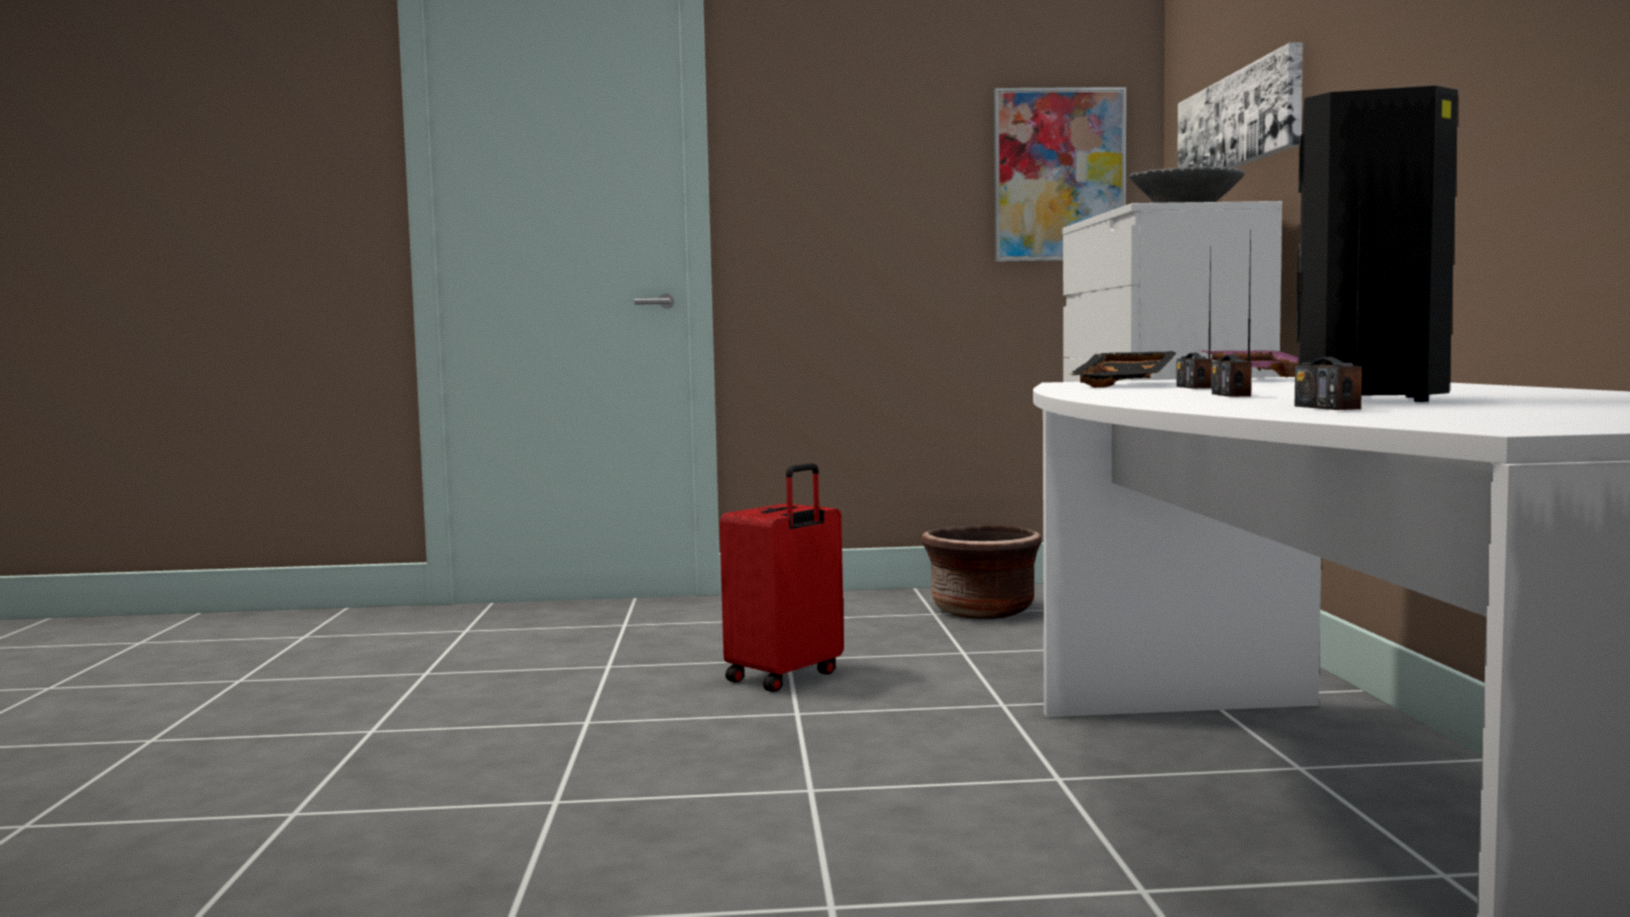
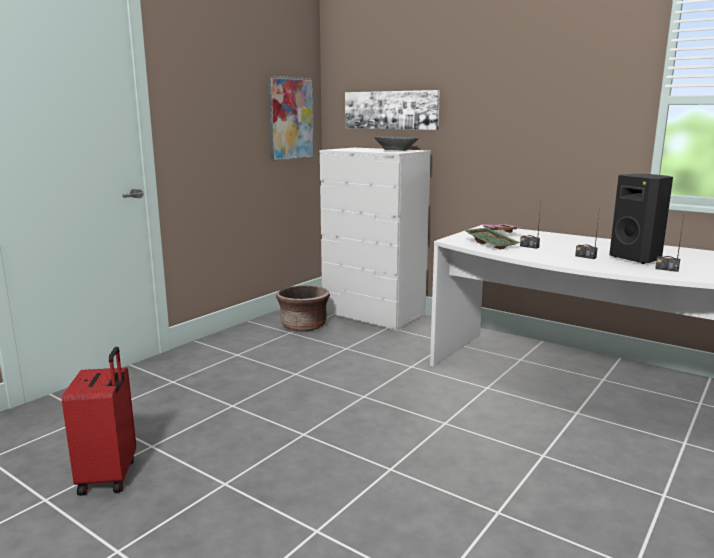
camera: 50 degrees left, 10 degrees up
red suitcase [720,463,844,692] -> red suitcase moved to [62,347,136,496]
black tray [1068,351,1177,388] -> green tray [464,228,520,250]

